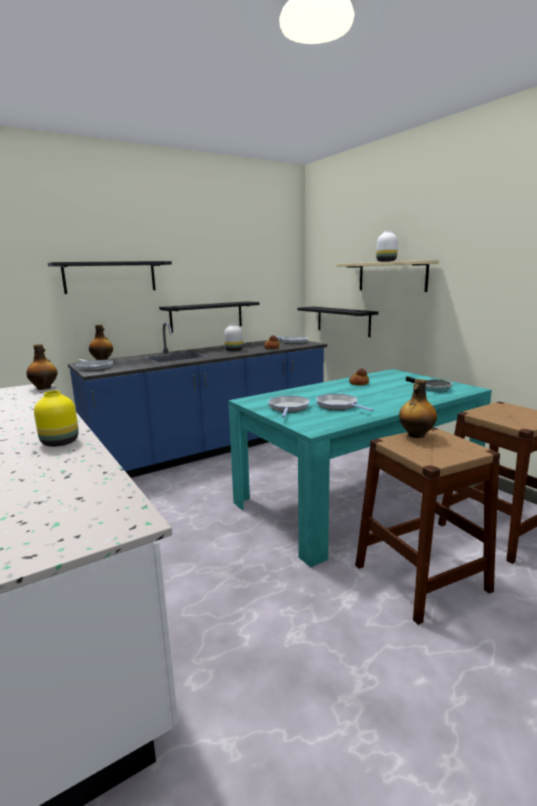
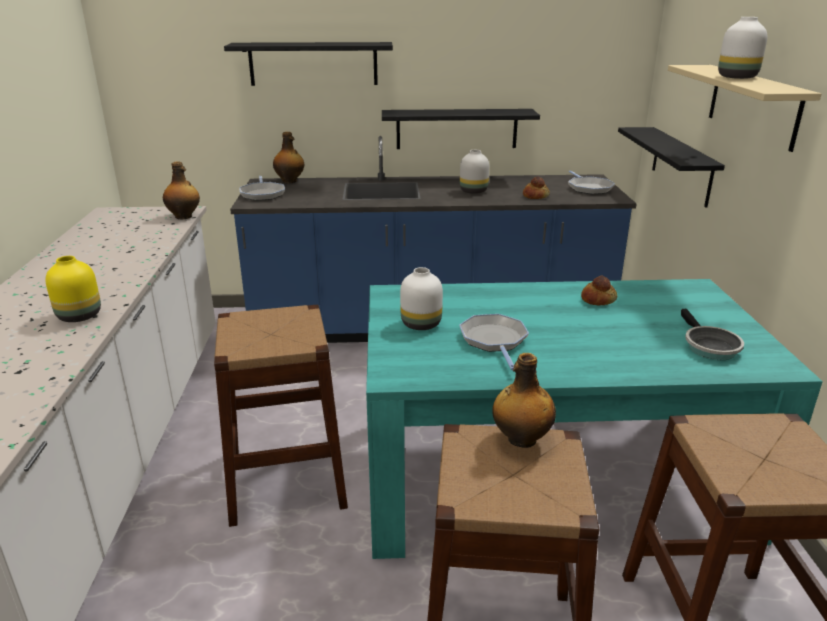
camera: 30 degrees right, 10 degrees up
frying pan [268,396,310,418] -> white vase [400,267,443,330]
none -> brown stool [214,305,348,527]

